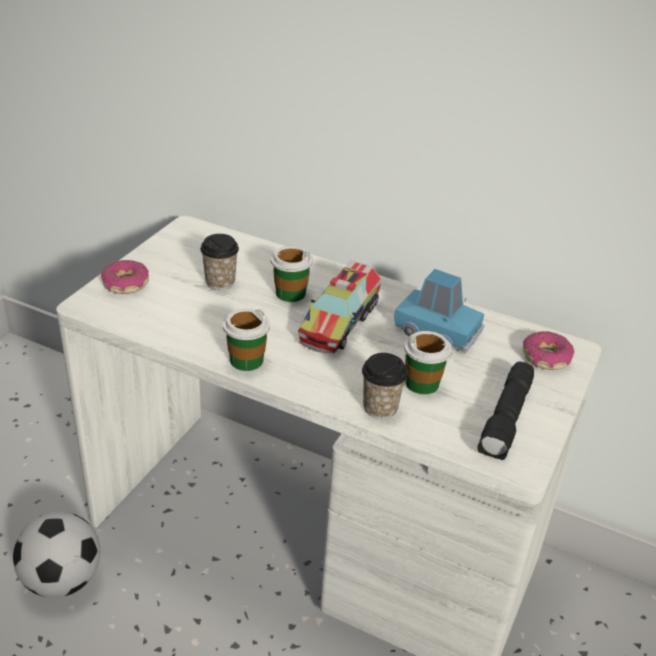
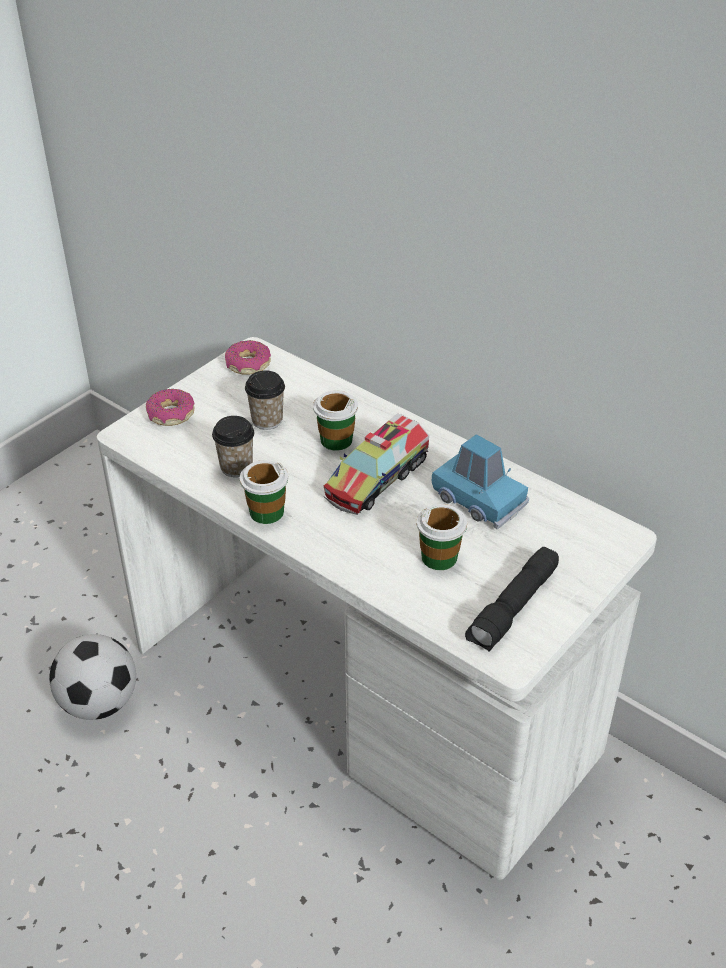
camera: 15 degrees right, 5 degrees up
cup [362,353,407,419] -> cup moved to [212,416,254,477]
donut [523,331,575,370] -> donut moved to [225,340,271,375]

